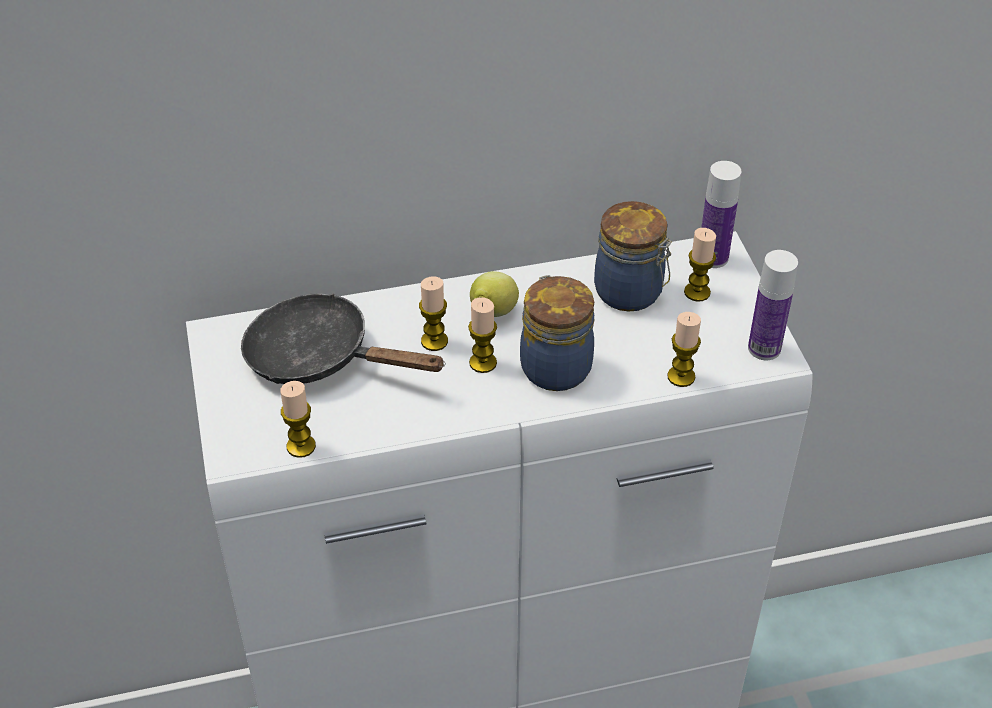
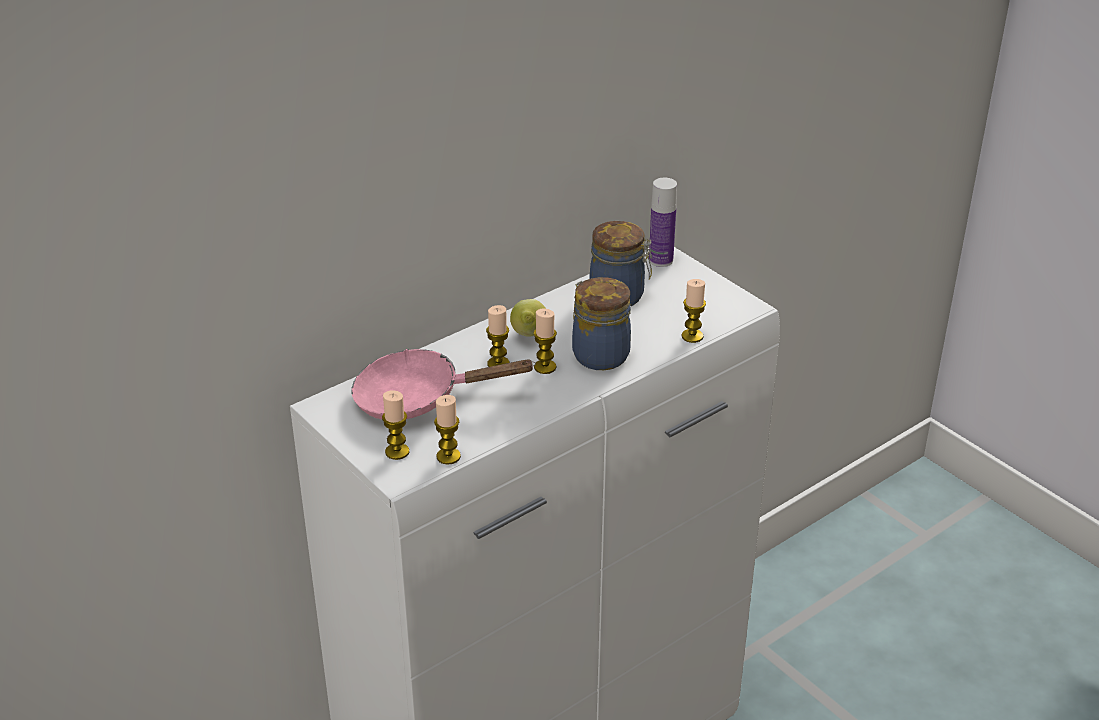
camera: 25 degrees left, 10 degrees down
black frying pan [241,293,446,384] -> pink frying pan [352,349,536,419]
candle [684,228,716,302] -> candle moved to [382,390,409,460]
bottle [748,250,798,360] -> none

